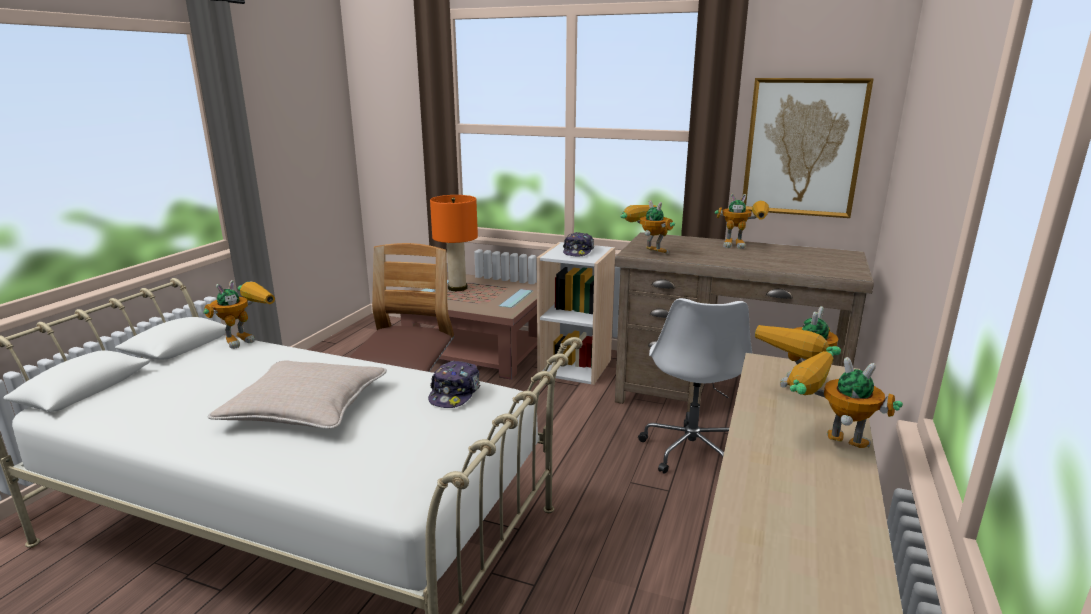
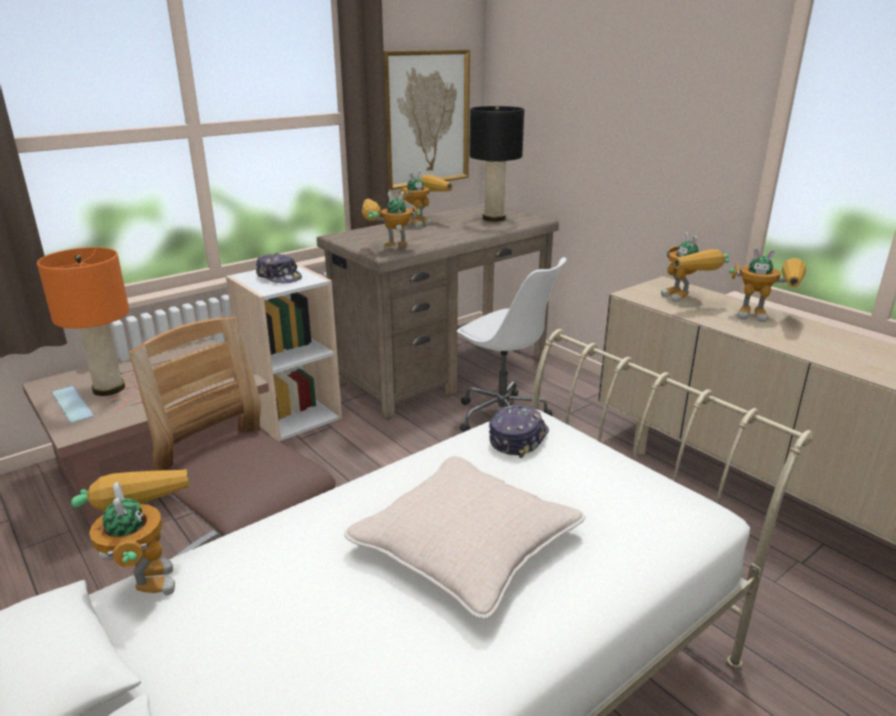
camera: 60 degrees left, 5 degrees up
cap [428,360,480,408] -> cap turned 105 degrees counterclockwise [489,405,549,458]
toy robot [789,351,903,448] -> toy robot turned 135 degrees counterclockwise [729,247,806,322]
none -> black table lamp [469,106,524,222]

